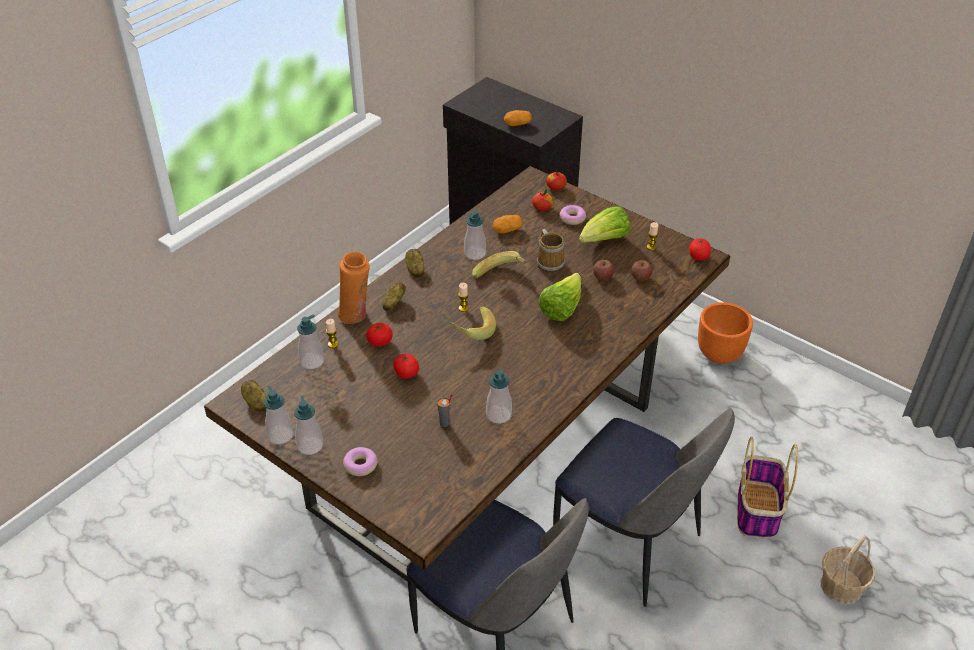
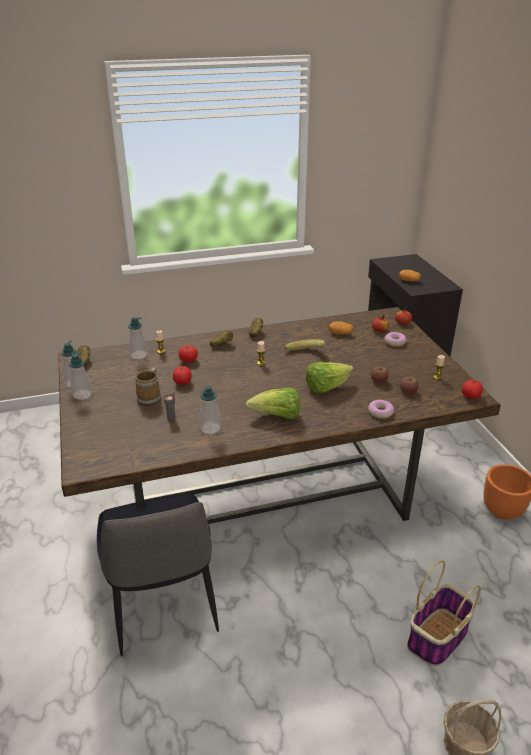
camera: 35 degrees right, 10 degrees down
orange vase [337,252,370,324] -> none
donut [343,447,378,476] -> donut moved to [368,400,394,418]
banana [448,306,496,340] -> none
soap dispenser [464,210,486,260] -> none
mug [537,229,565,273] -> mug moved to [135,368,161,406]
chair [553,408,735,607] -> none
lettuce [579,206,630,243] -> lettuce moved to [245,388,300,419]

